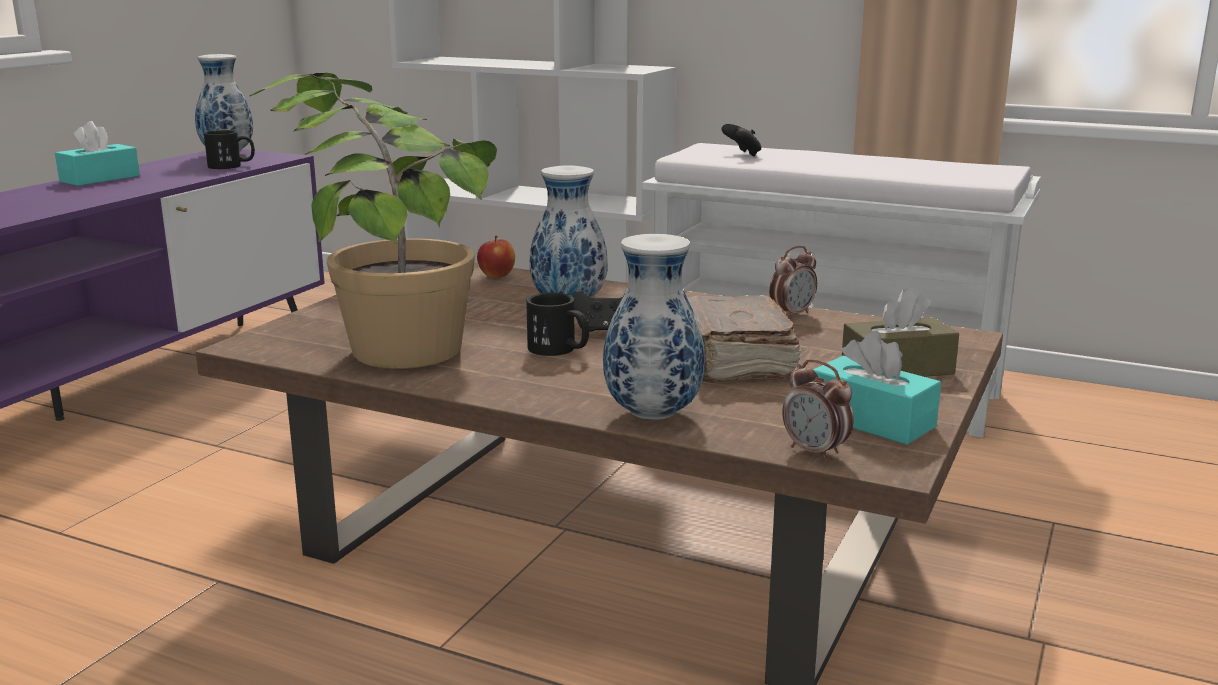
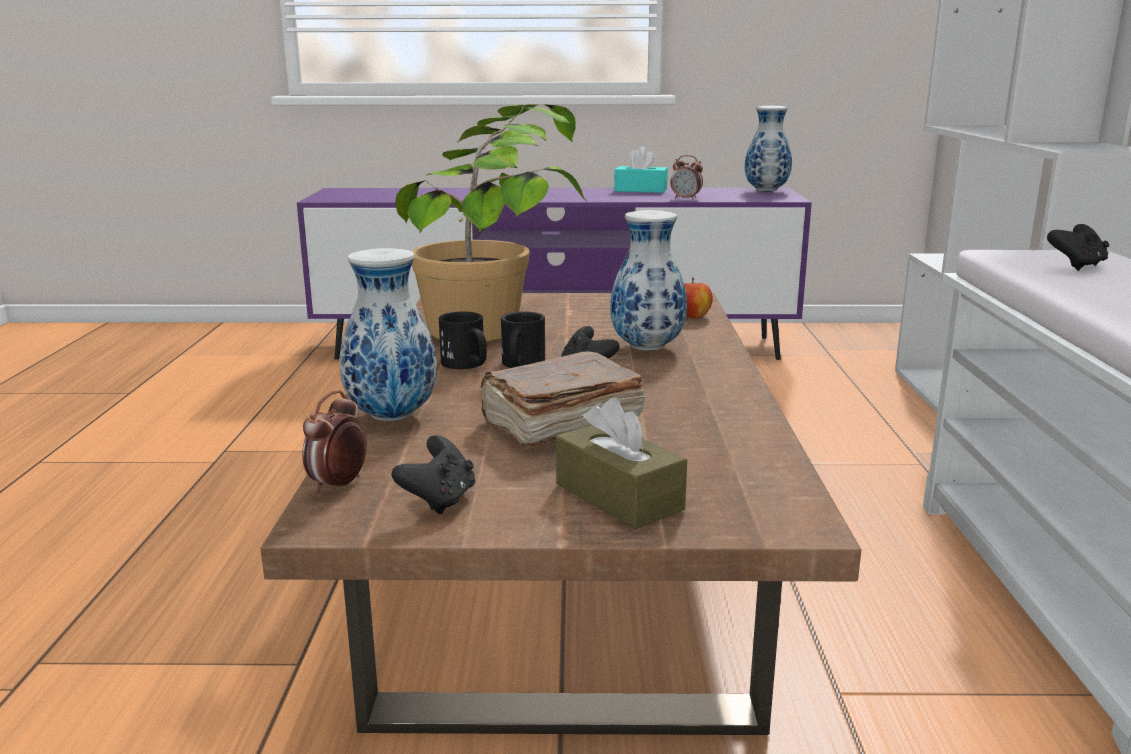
camera: 65 degrees right, 0 degrees up
black mug [204,130,255,169] -> black mug moved to [439,312,487,369]
alarm clock [769,246,817,316] -> alarm clock moved to [671,155,703,200]
turquoise tissue box [813,331,941,445] -> black game controller [391,435,475,514]

